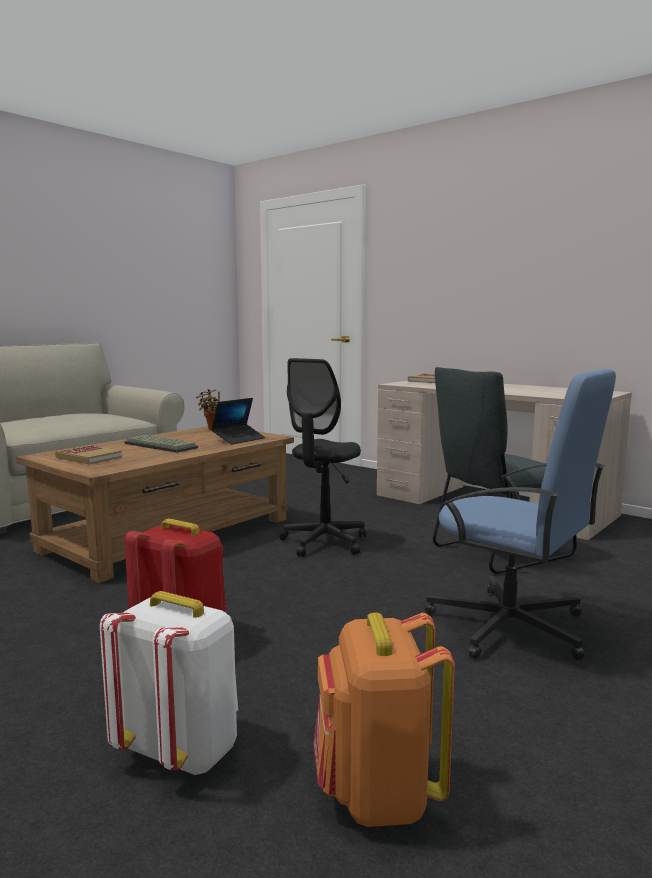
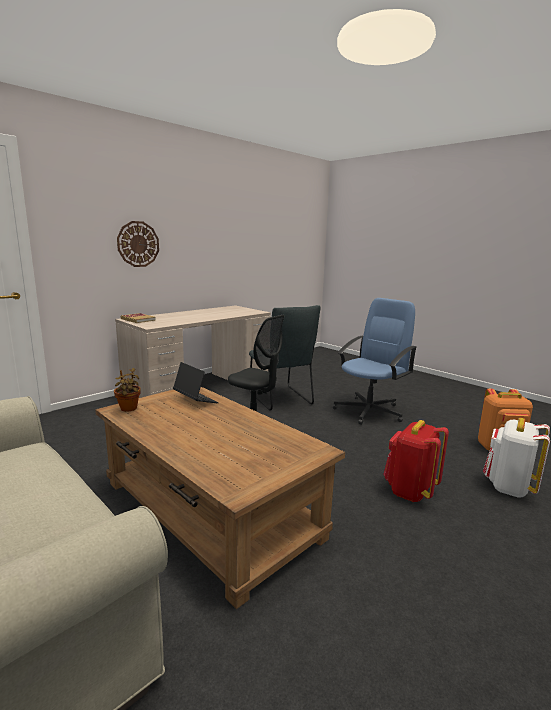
camera: 85 degrees left, 5 degrees up
book [55,445,122,464] -> none
keyboard [124,435,198,453] -> none
none -> wall clock [117,221,159,267]

